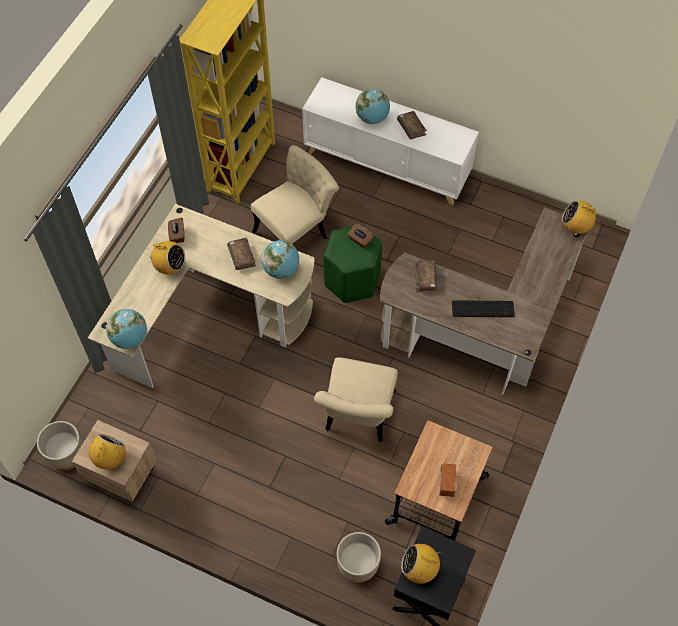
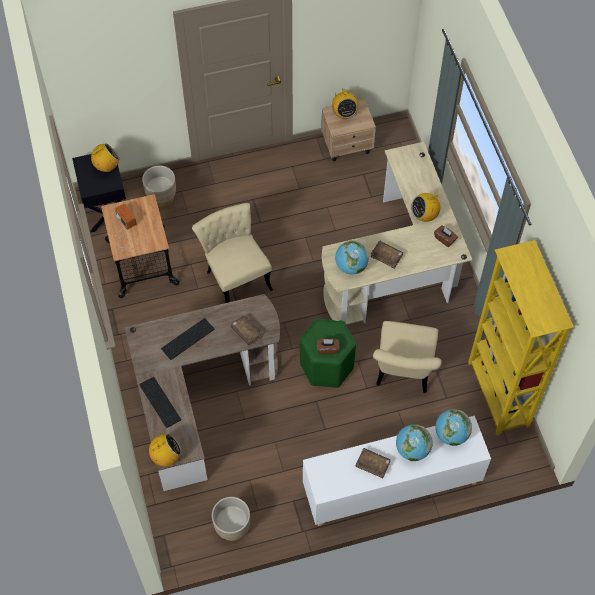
camera: 140 degrees right, 0 degrees up
beige planter [37,421,83,470] -> beige planter moved to [212,497,250,541]
globe [106,309,147,349] -> globe moved to [435,409,472,446]
none -> keyboard [139,377,181,428]

